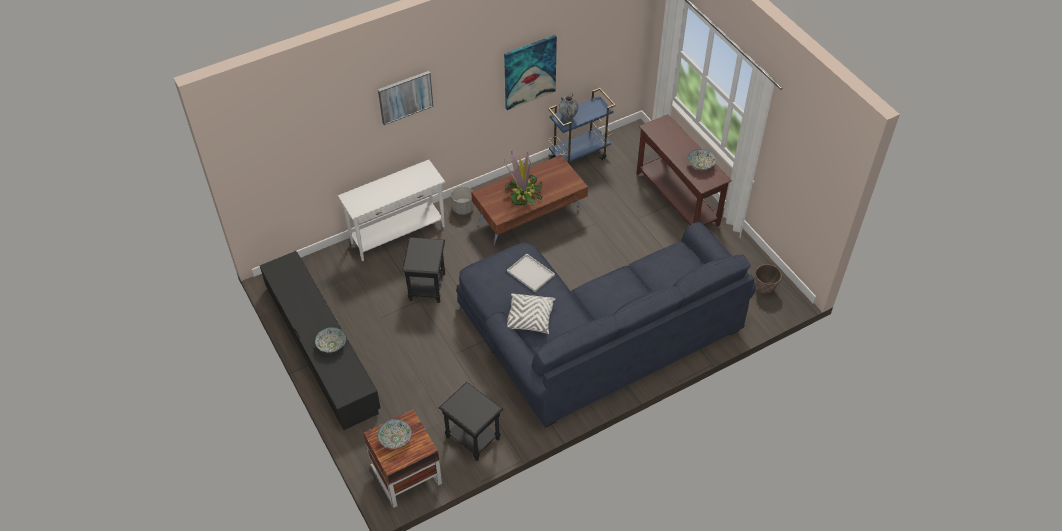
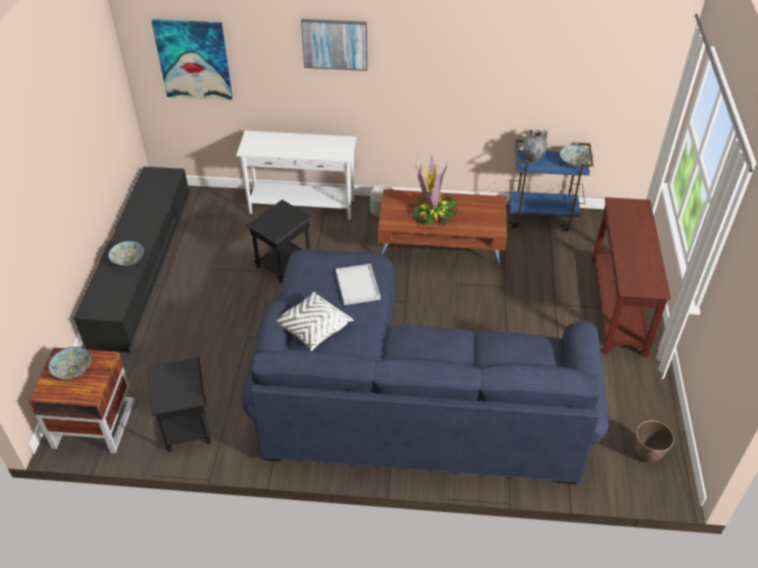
camera: 35 degrees right, 5 degrees down
picture [504,35,557,110] -> picture moved to [151,19,233,100]
bowl [688,149,716,170] -> bowl moved to [560,145,593,167]

